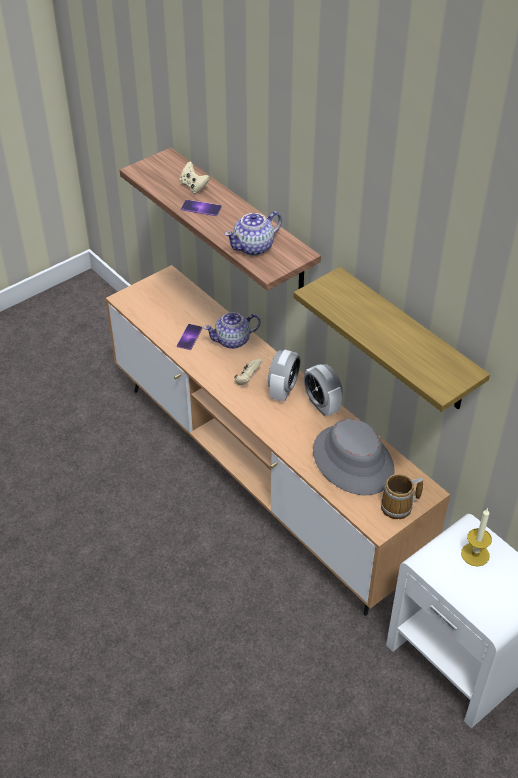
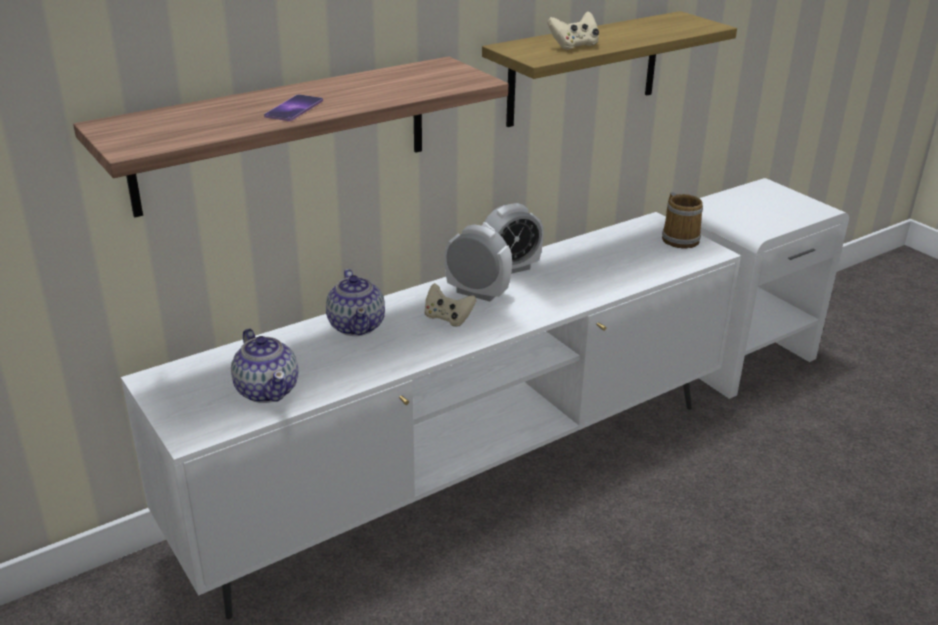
camera: 85 degrees left, 15 degrees down
brown tv stand [106,265,450,616] -> white tv stand [121,212,741,619]
phone [177,324,203,350] -> none
beige game controller [179,161,210,194] -> beige game controller moved to [547,11,599,50]
teapot [225,211,282,256] -> teapot moved to [231,329,298,403]
grey hat [313,419,395,495] -> none
candle [461,508,492,567] -> none

